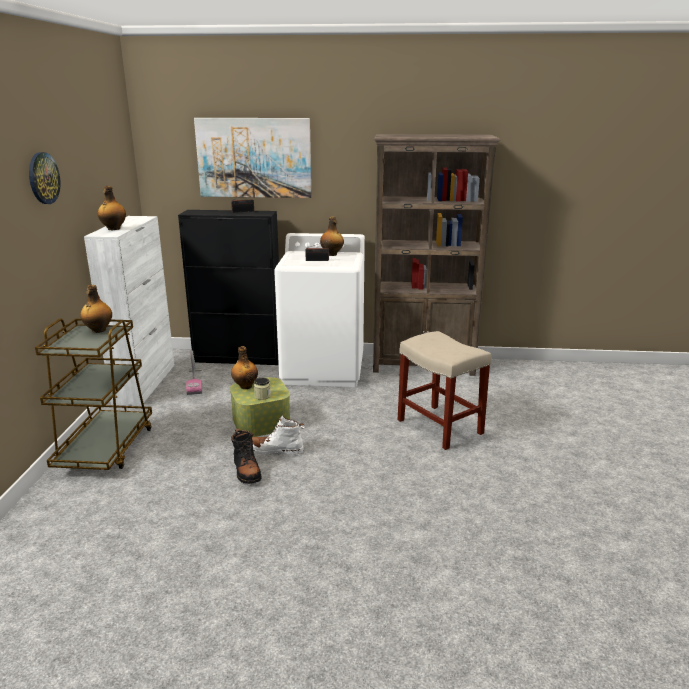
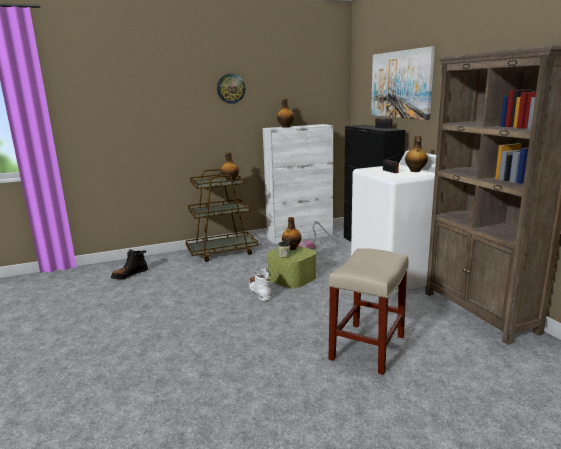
camera: 65 degrees right, 5 degrees down
black boot [231,428,262,484] -> black boot moved to [111,249,148,279]

